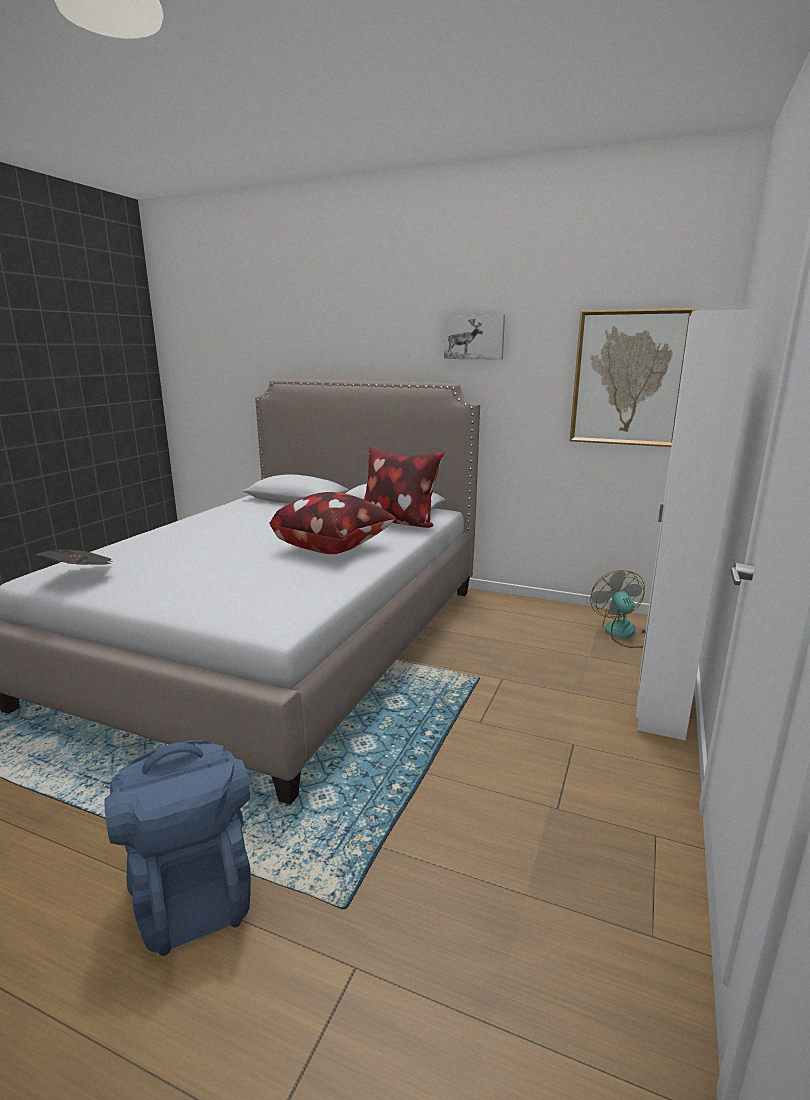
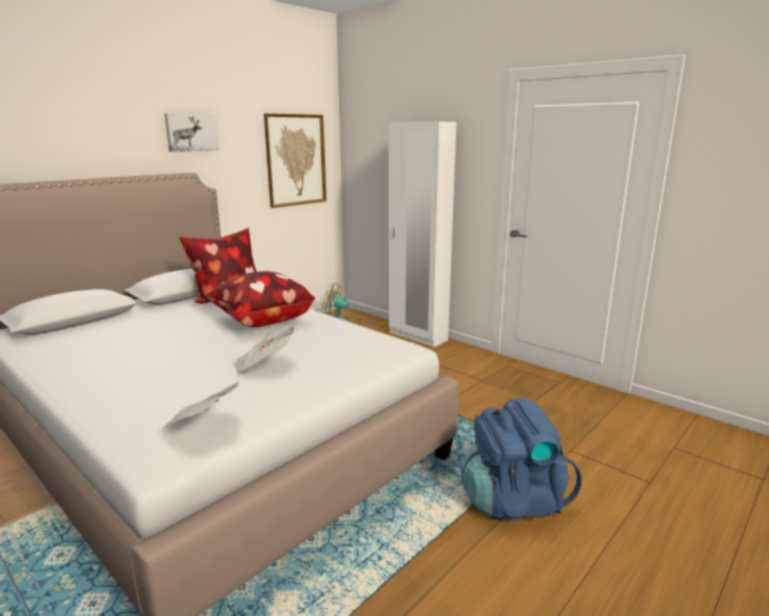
camera: 70 degrees left, 0 degrees up
none -> newspaper [232,325,297,373]

